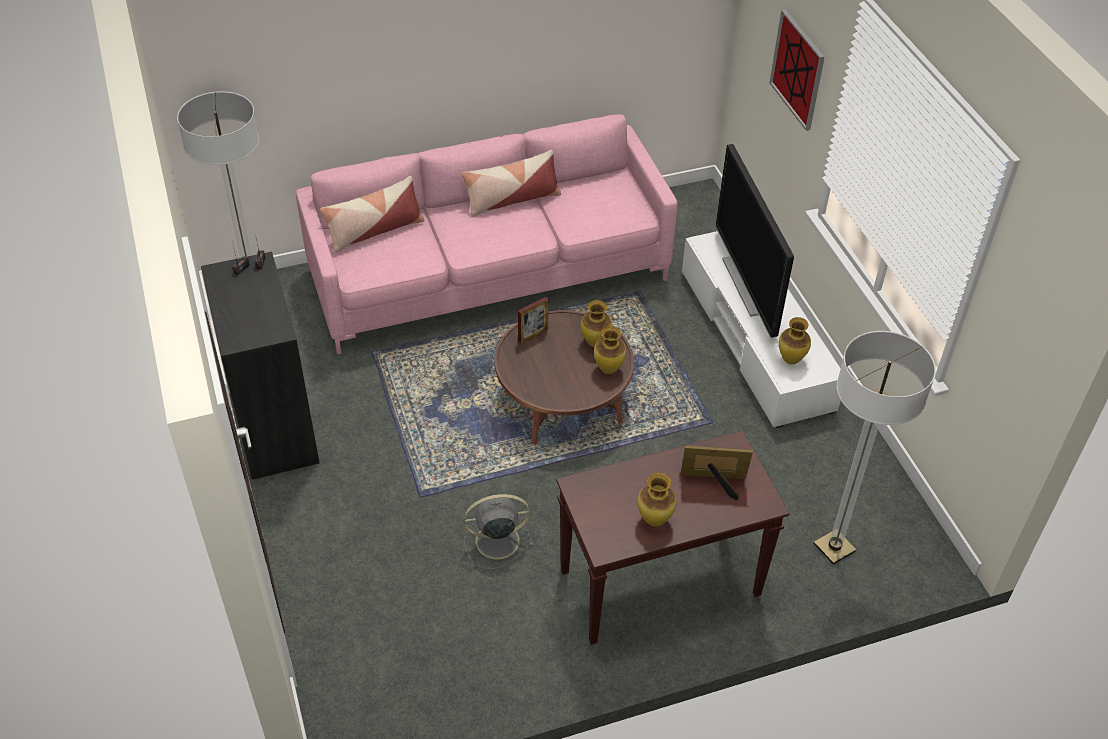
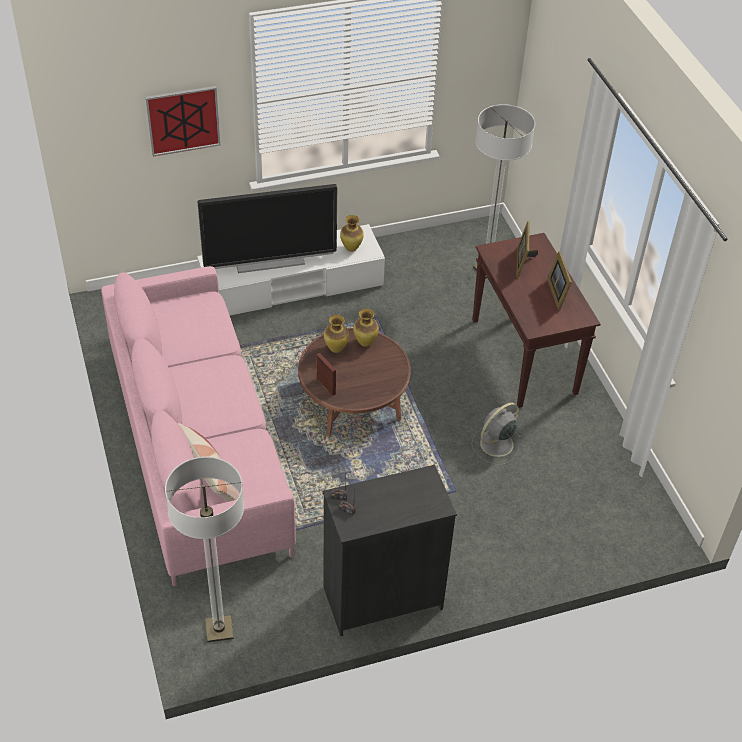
camera: 90 degrees left, 0 degrees up
pillow [461,150,561,217] -> none
grey fan [464,494,533,569] -> grey fan turned 60 degrees clockwise [472,403,522,465]
vase [638,473,677,527] -> picture frame [547,251,572,310]

